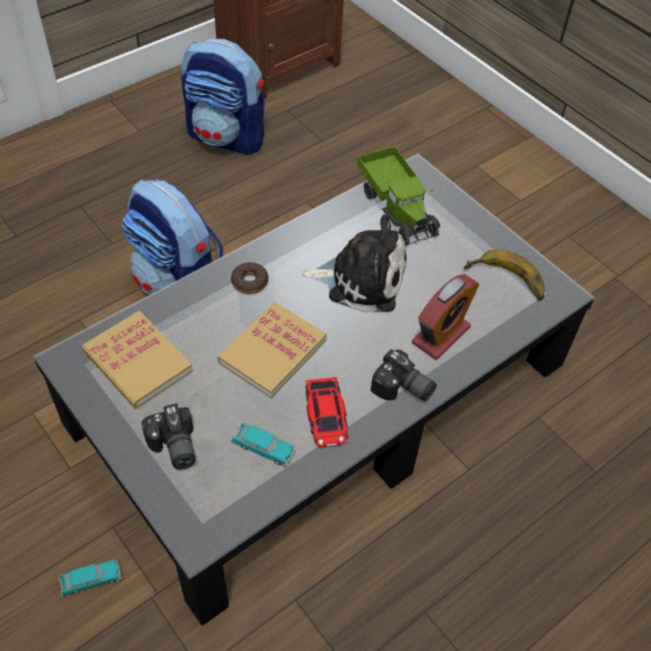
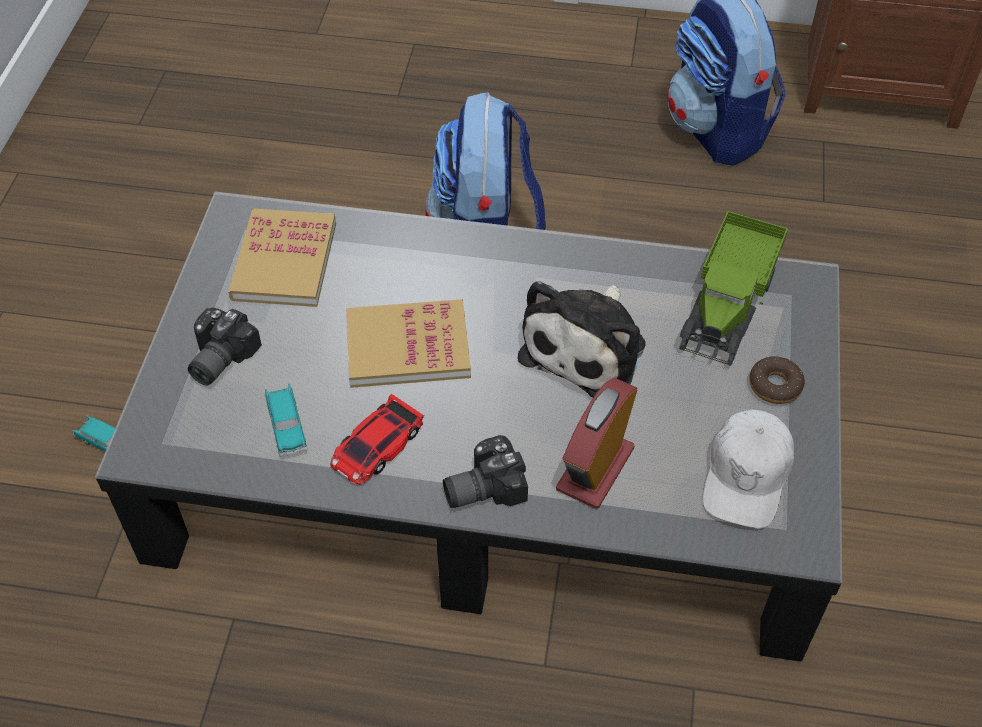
camera: 50 degrees right, 0 degrees up
donut [231,262,268,294] -> donut moved to [749,356,805,404]
plush toy [301,215,406,312] -> plush toy turned 60 degrees clockwise [518,281,646,397]
camera [371,349,437,401] -> camera turned 75 degrees clockwise [443,435,528,508]
alarm clock [412,274,479,360] -> alarm clock turned 120 degrees clockwise [556,378,638,509]
banana [464,249,545,301] -> white cap [703,409,794,529]

